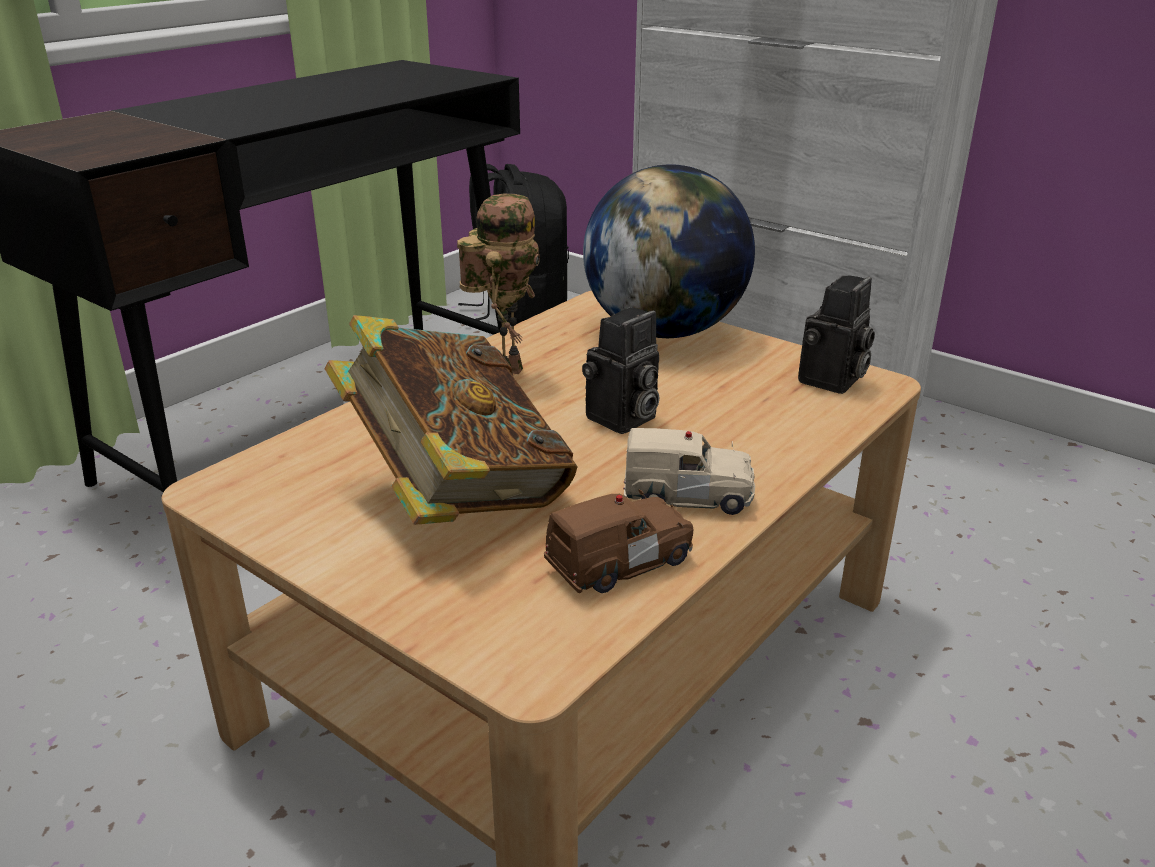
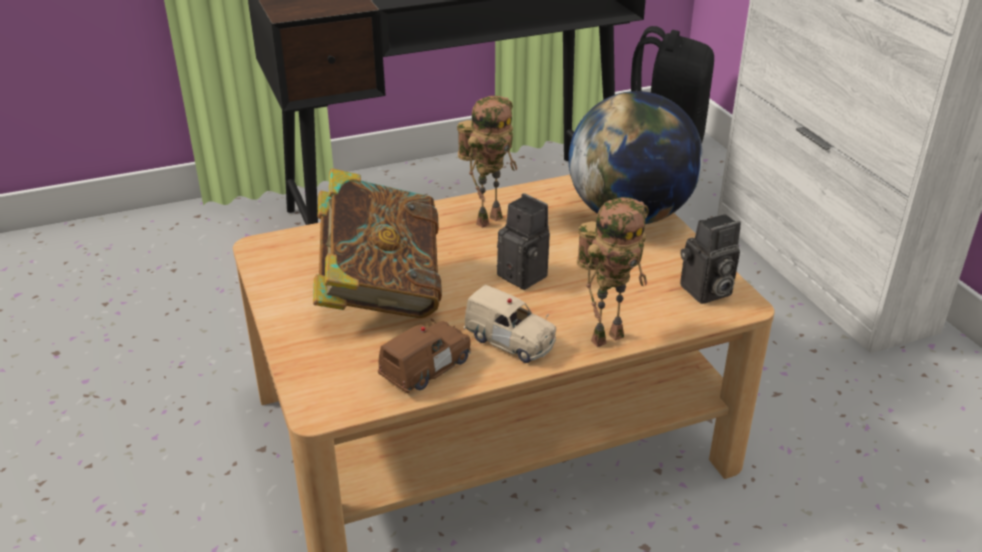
camera: 30 degrees right, 5 degrees up
brown toy car [544,490,693,593] -> brown toy car turned 45 degrees counterclockwise [378,318,471,393]
camera [582,307,659,434] -> camera turned 120 degrees counterclockwise [497,193,550,290]
none -> toy robot [577,197,649,347]

